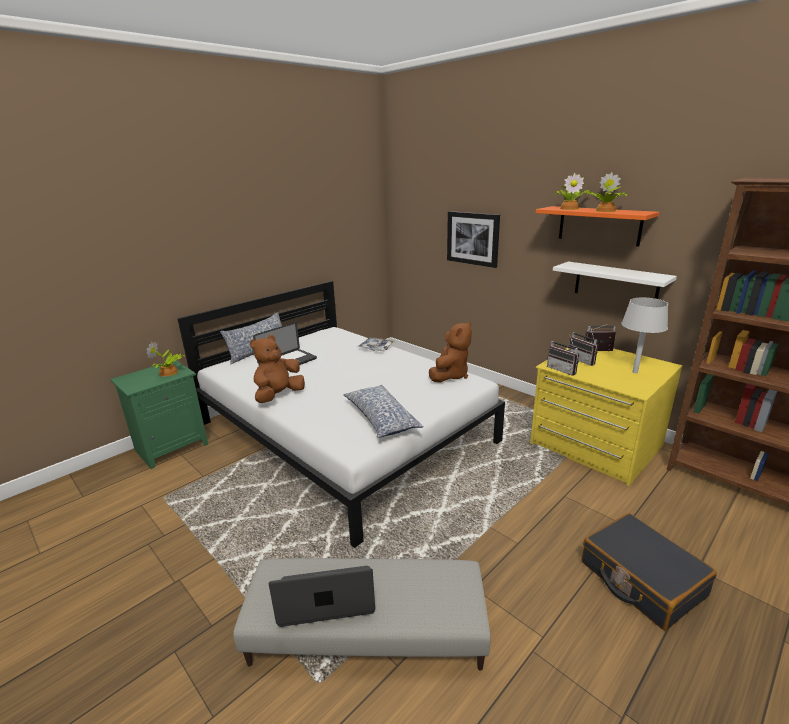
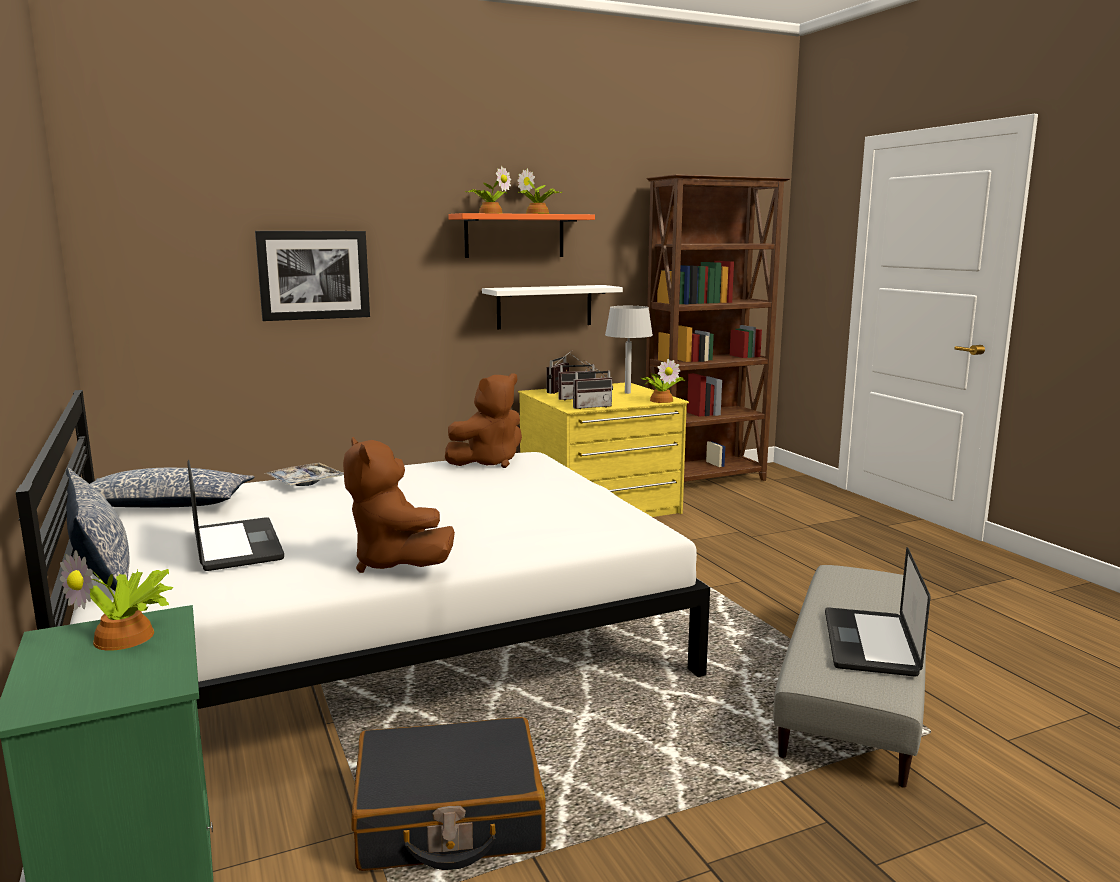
camera: 70 degrees left, 10 degrees down
pillow [343,385,424,438] -> pillow moved to [90,468,255,508]
brown plush toy [429,322,472,382] -> brown plush toy turned 90 degrees clockwise [445,373,522,468]
black suitcase [582,513,717,631] -> black suitcase moved to [351,717,546,871]
none -> potted plant [642,359,685,403]

